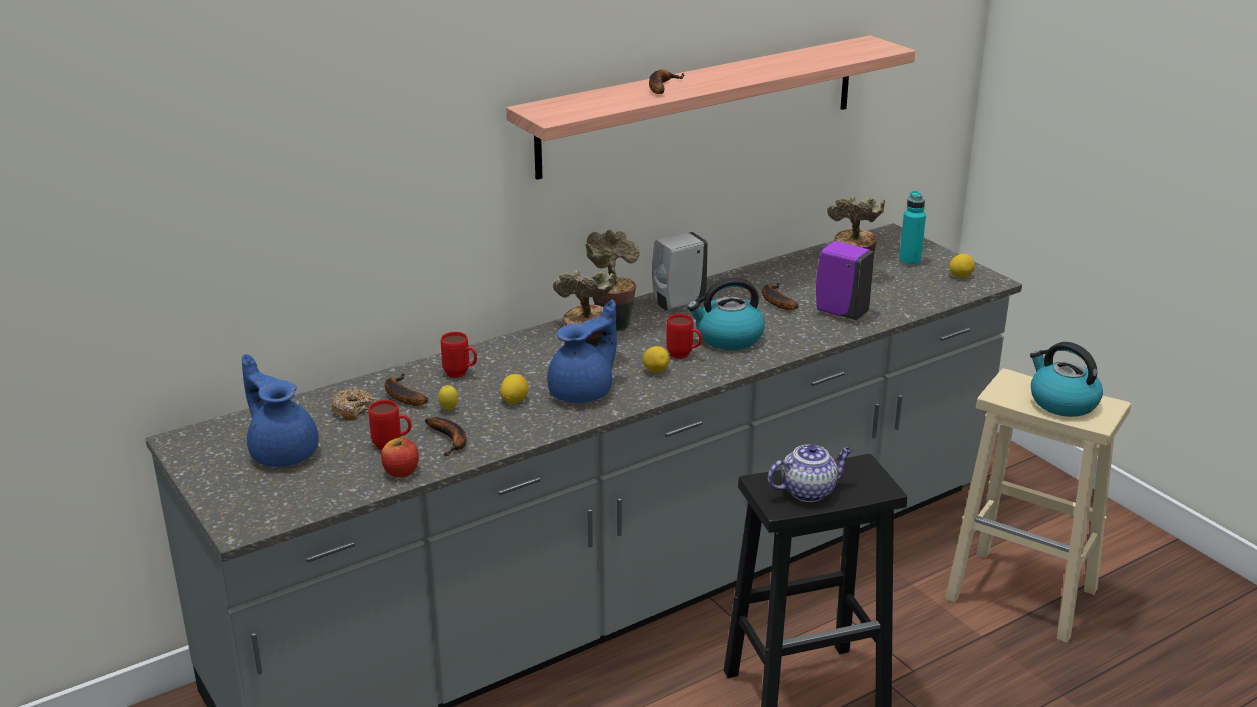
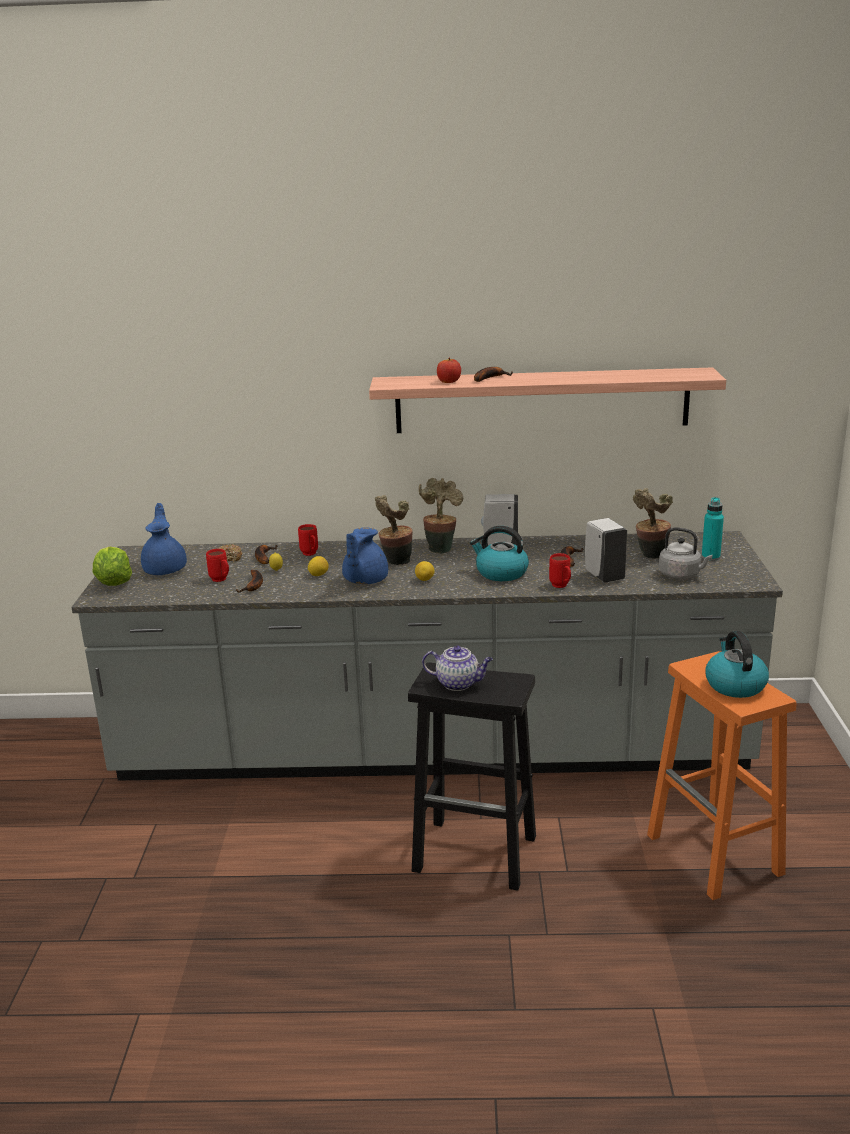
camera: 35 degrees right, 5 degrees down
apple [381,438,419,478] -> apple moved to [437,358,461,383]
blue teapot [547,299,617,403] -> blue teapot turned 120 degrees clockwise [342,528,388,584]
red mug [666,314,702,359] -> red mug moved to [549,553,571,588]
purple soap dispenser [816,241,874,320] -> white soap dispenser [585,518,627,583]
beige stool [945,369,1131,643] -> orange stool [647,651,797,900]
lemon [949,254,975,277] -> none
none -> lettuce [93,547,132,586]
none -> grey kettle [659,527,713,579]

